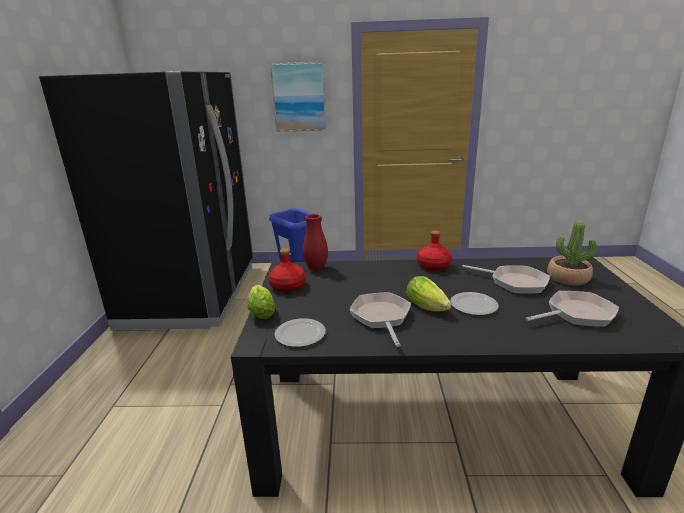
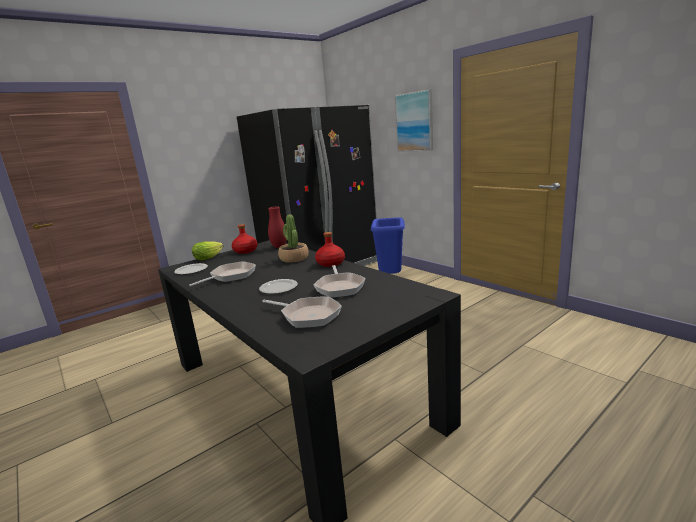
camera: 50 degrees right, 5 degrees down
lettuce [406,276,452,311] -> none
potted plant [547,221,597,285] -> potted plant moved to [278,214,309,263]

